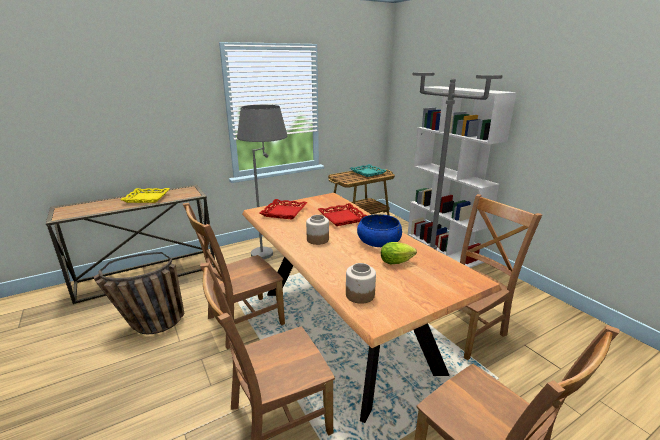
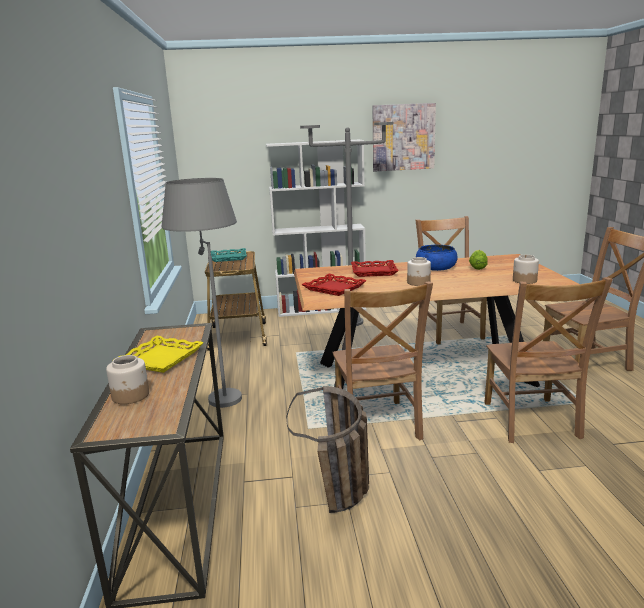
camera: 65 degrees left, 5 degrees down
none -> jar [106,355,149,404]
none -> picture [372,103,436,172]

